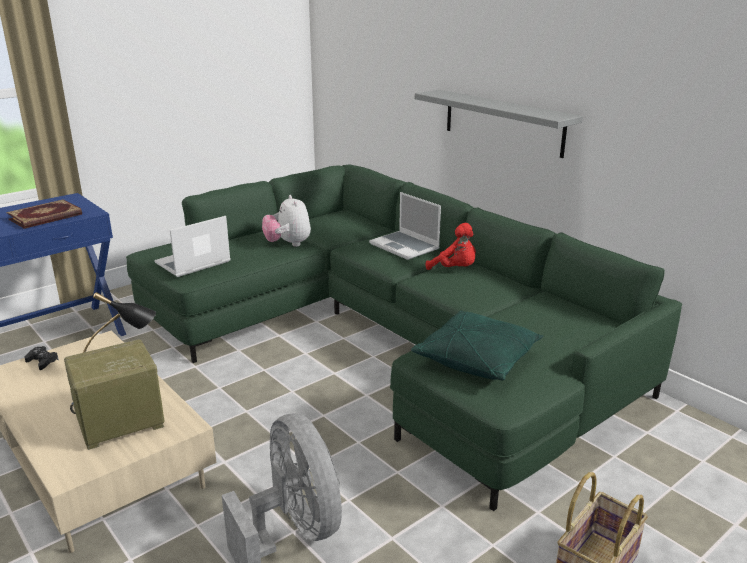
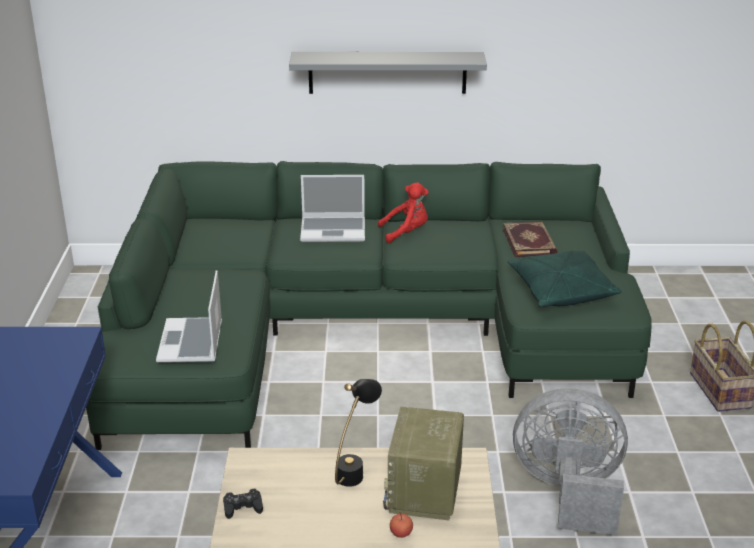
camera: 50 degrees left, 5 degrees up
book [7,199,82,229] -> book moved to [503,221,557,257]
plush toy [262,195,311,247] -> none
none -> apple [390,512,413,538]

